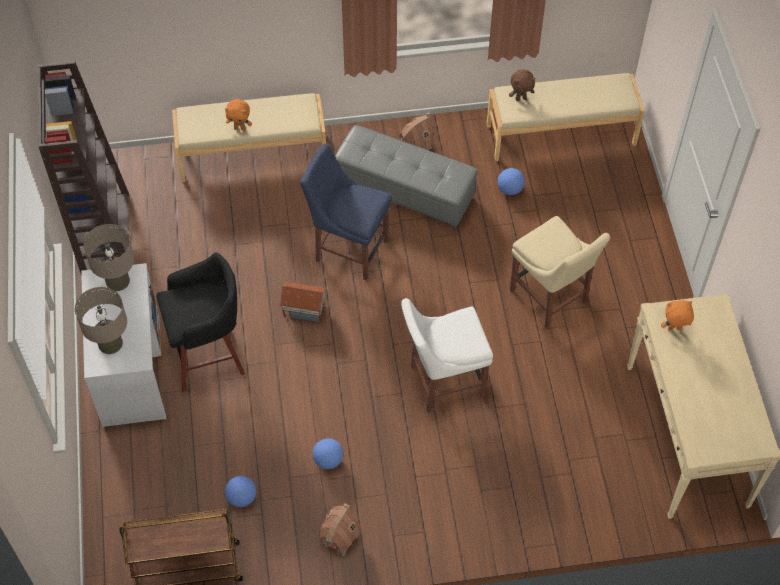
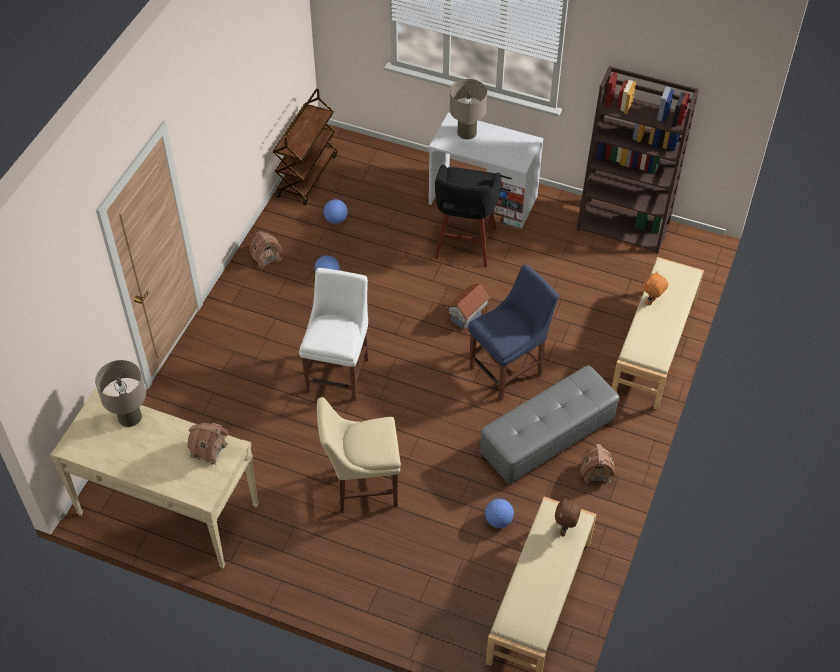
camera: 120 degrees right, 5 degrees down
beige table lamp [83,224,134,291] -> beige table lamp moved to [95,360,146,427]
orange plush toy [661,300,694,331] -> toy house [188,423,229,465]

